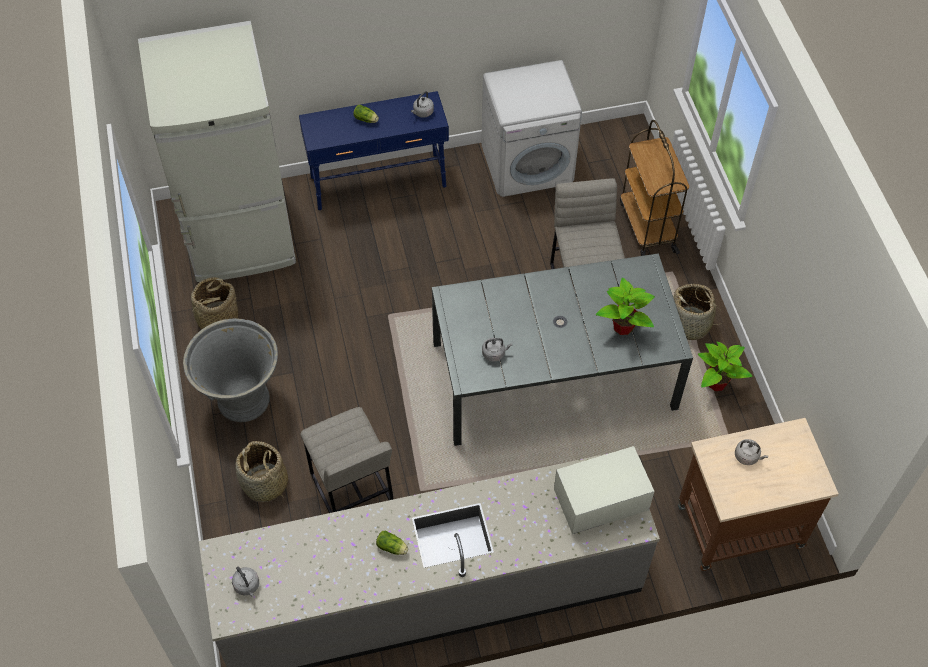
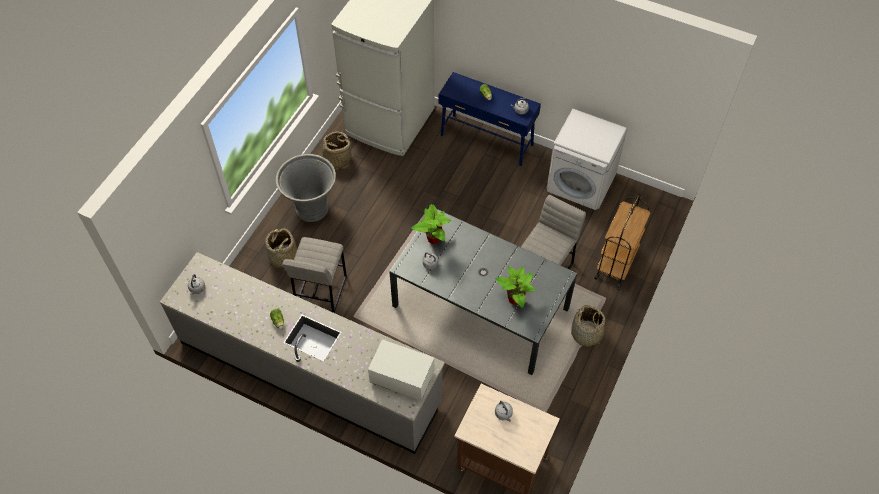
camera: 40 degrees right, 0 degrees up
potted plant [698,342,752,391] -> potted plant moved to [411,204,452,244]

